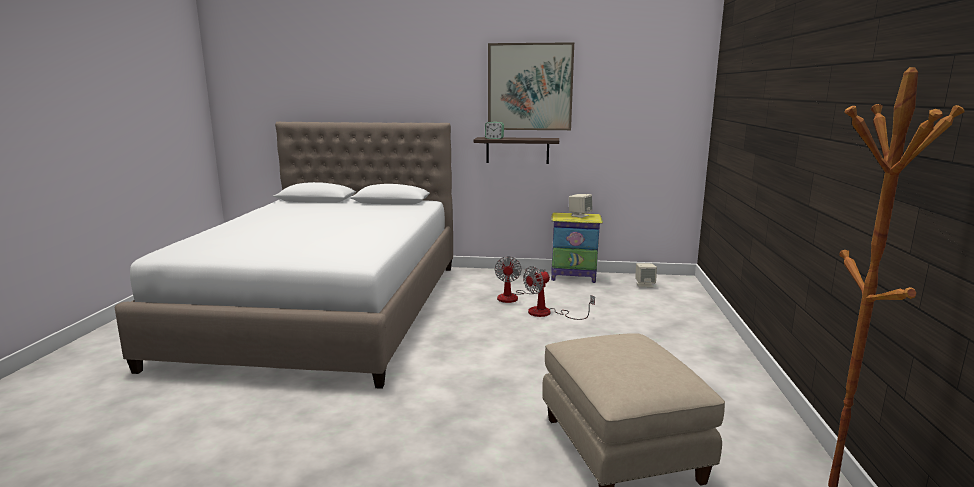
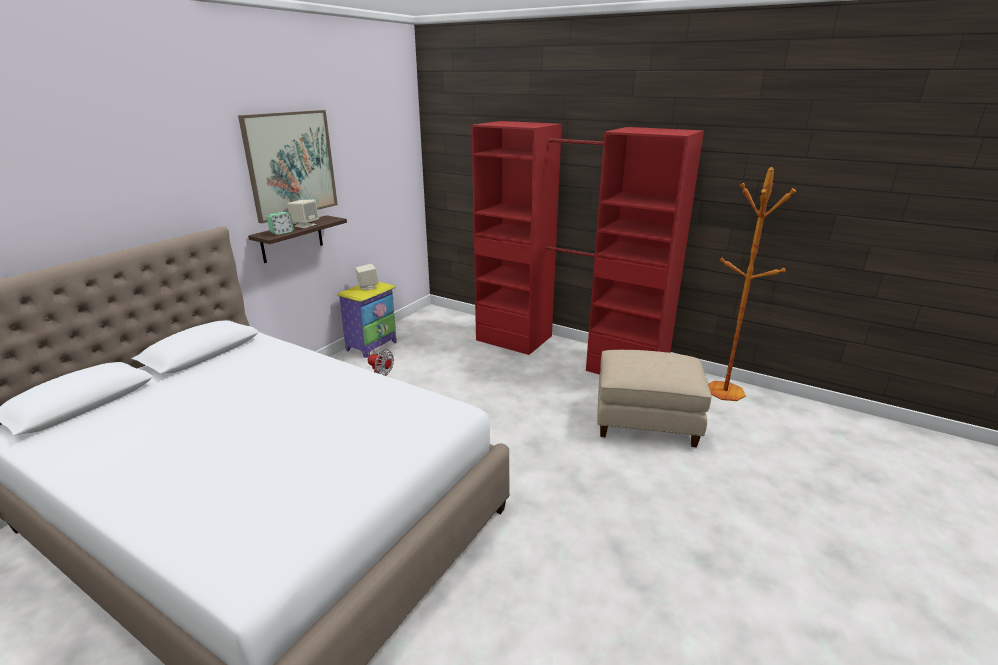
camera: 65 degrees left, 10 degrees up
fan [523,266,595,320] -> none
beige speaker [635,263,657,287] -> beige speaker moved to [287,200,319,228]
none -> red wardrobe [472,121,704,375]

